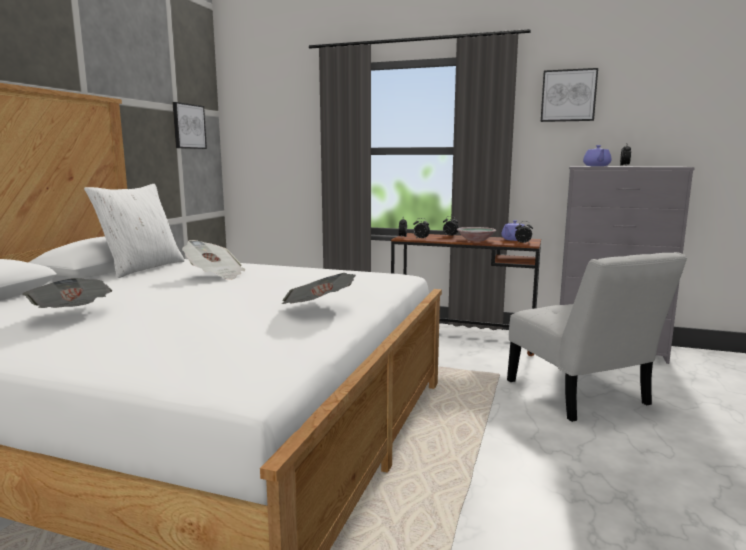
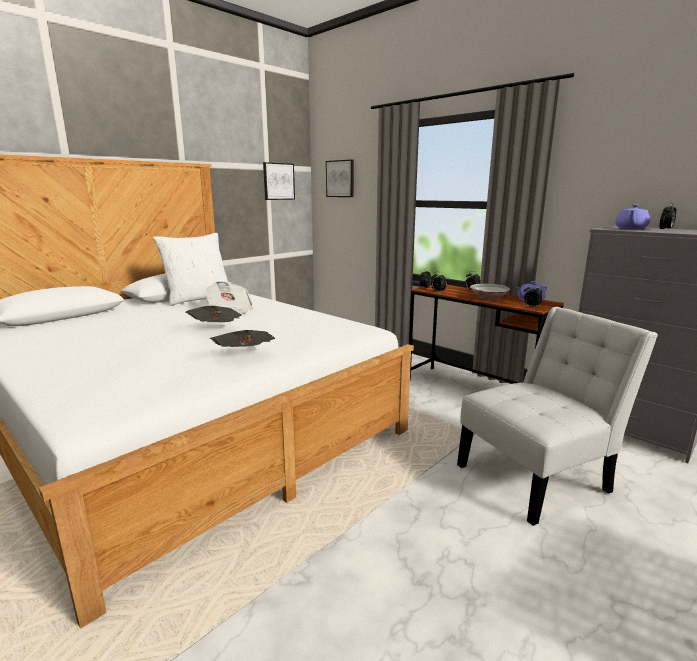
camera: 25 degrees right, 5 degrees up
newspaper [22,278,112,308] -> newspaper moved to [185,306,242,322]
white chair [507,252,687,422] -> white chair turned 120 degrees counterclockwise [457,307,658,526]
picture [541,68,598,122] -> picture moved to [326,159,354,197]

